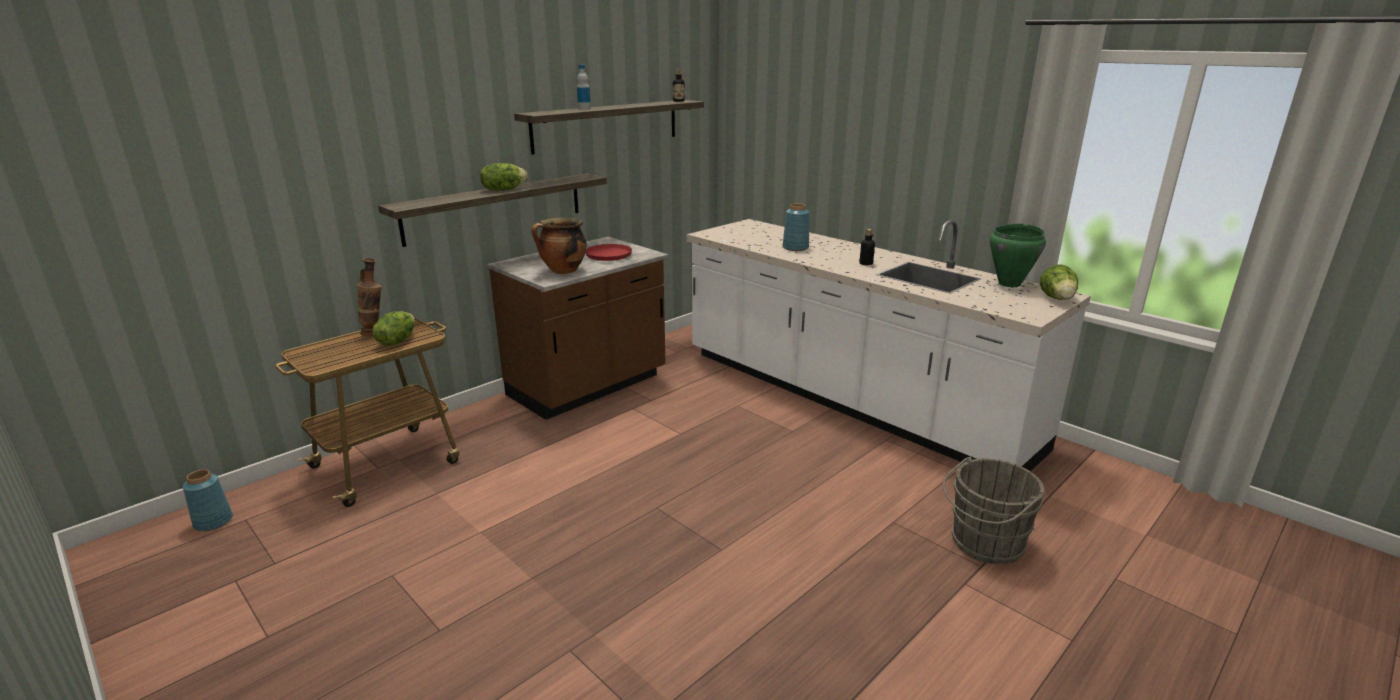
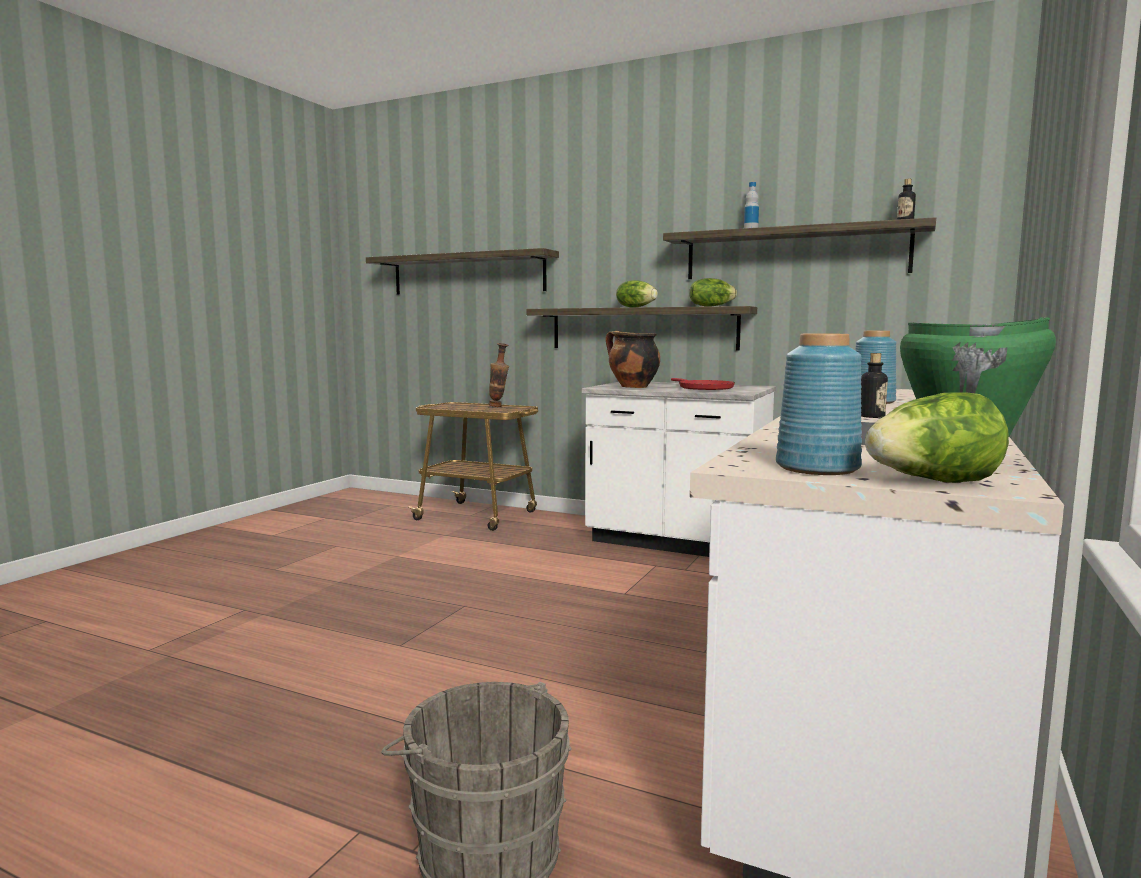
camera: 70 degrees right, 15 degrees down
blue vase [183,469,233,531] -> blue vase moved to [776,334,862,475]
lettuce [372,311,415,346] -> lettuce moved to [689,278,737,307]
brown counter [487,237,668,420] -> white counter [582,382,776,557]
none -> shelf [366,248,559,295]

